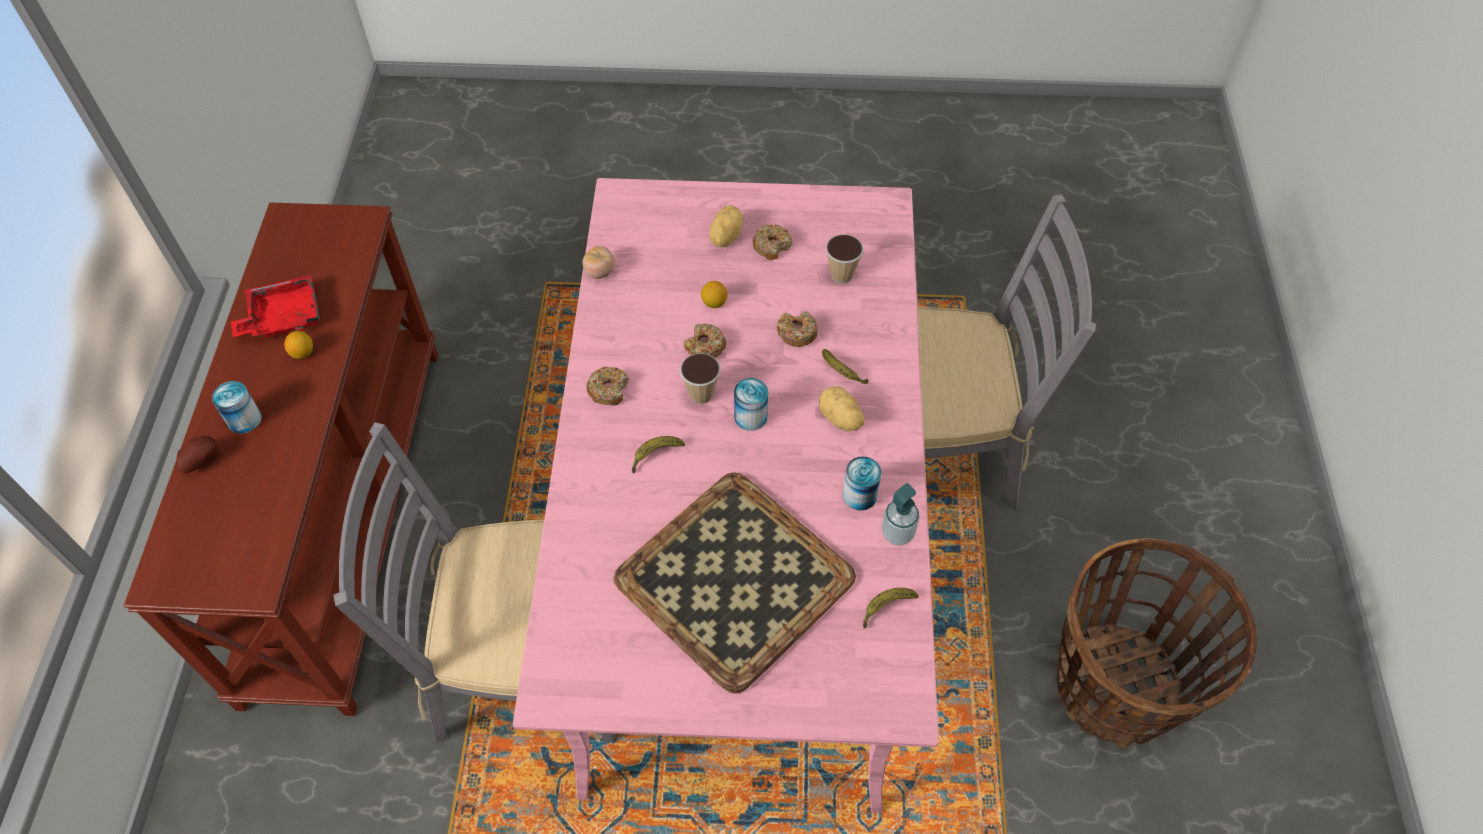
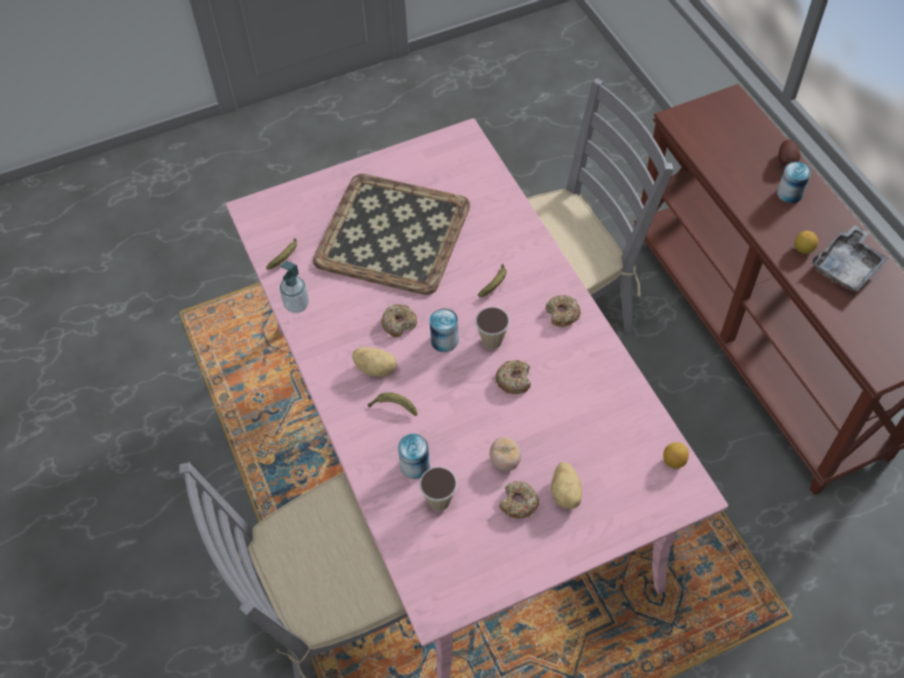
camera: 155 degrees right, 0 degrees up
red tray [231,275,320,339] -> grey tray [812,225,888,292]
tomato [582,246,615,279] -> tomato moved to [490,437,521,471]
lemon [701,281,728,308] -> lemon moved to [663,442,689,469]
donut [777,311,818,347] -> donut moved to [381,304,417,337]
can [843,457,882,511] -> can moved to [398,434,430,479]
basket [1056,538,1257,748] -> none

